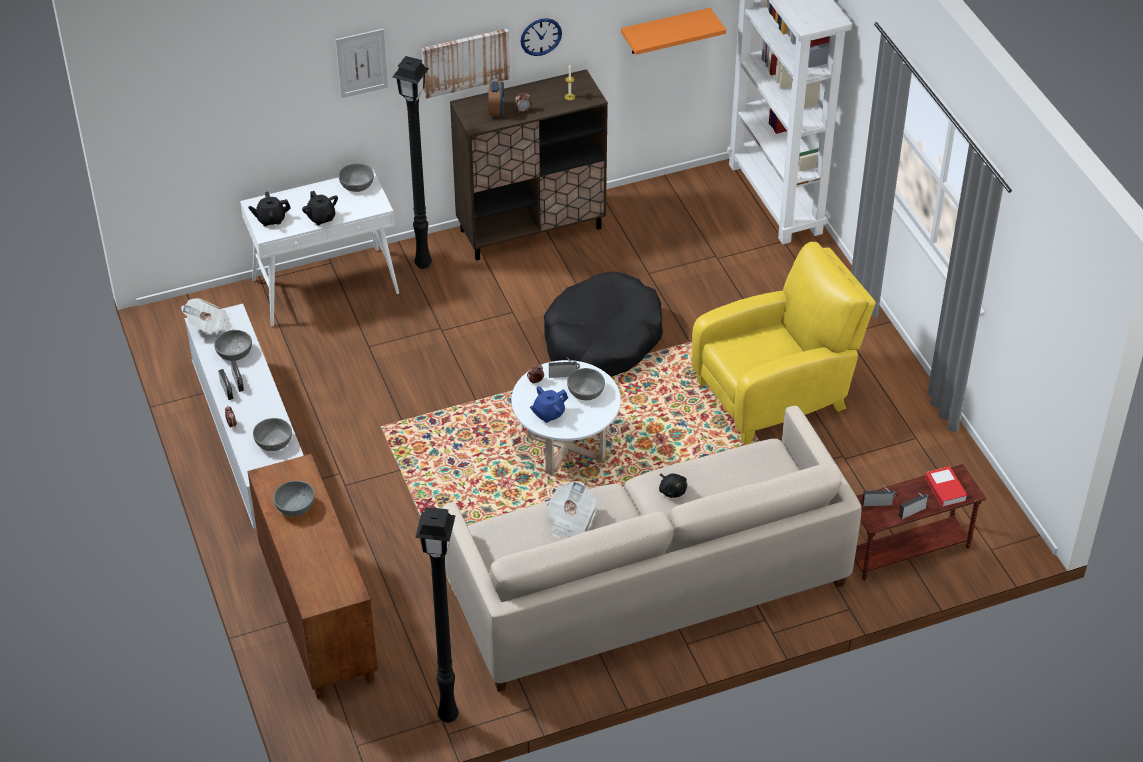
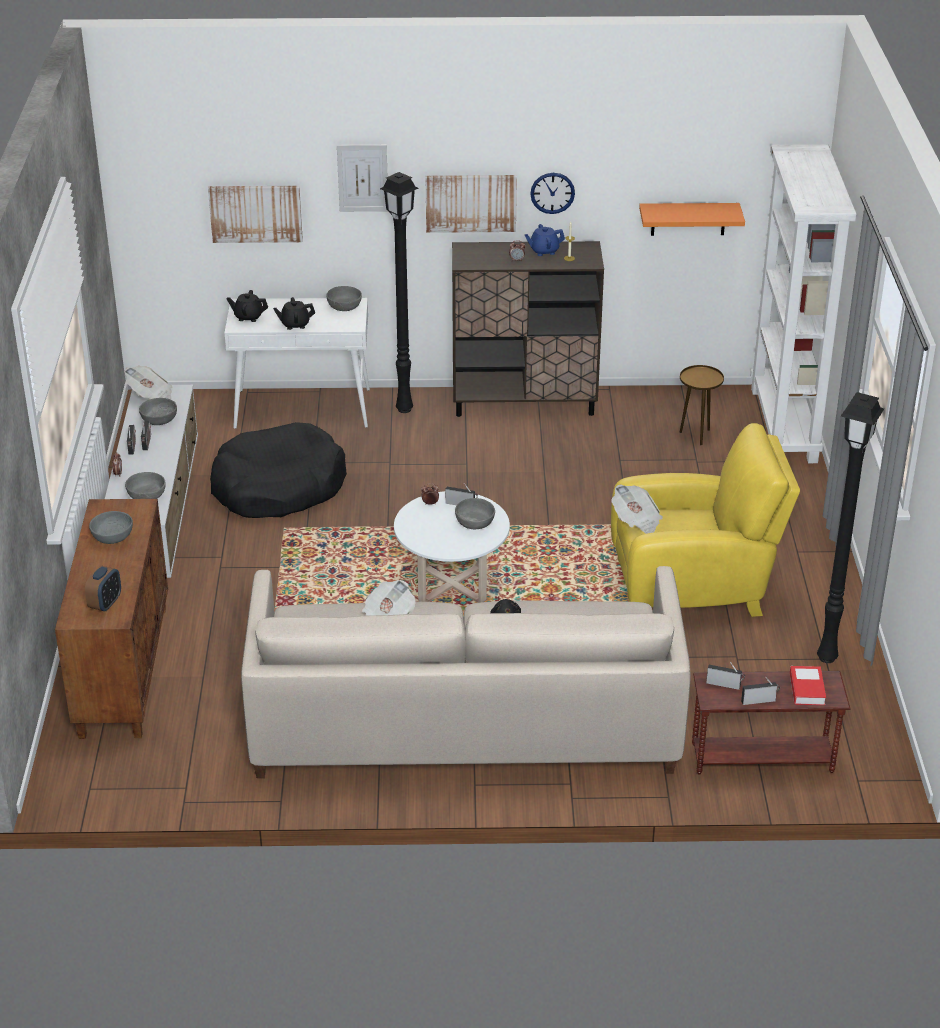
camera: 20 degrees right, 10 degrees down
black teapot [302,191,338,225] -> black teapot turned 90 degrees clockwise [273,297,315,330]
black floor lamp [415,507,459,723] -> black floor lamp moved to [817,392,884,663]
alarm clock [488,81,504,116] -> alarm clock moved to [85,566,121,612]
blue teapot [530,386,568,423] -> blue teapot moved to [525,224,565,256]
black dog bed [544,271,663,377] -> black dog bed moved to [210,422,347,518]
none -> picture [208,186,303,243]
none -> newspaper [611,484,663,534]
none -> brown side table [679,365,724,445]

